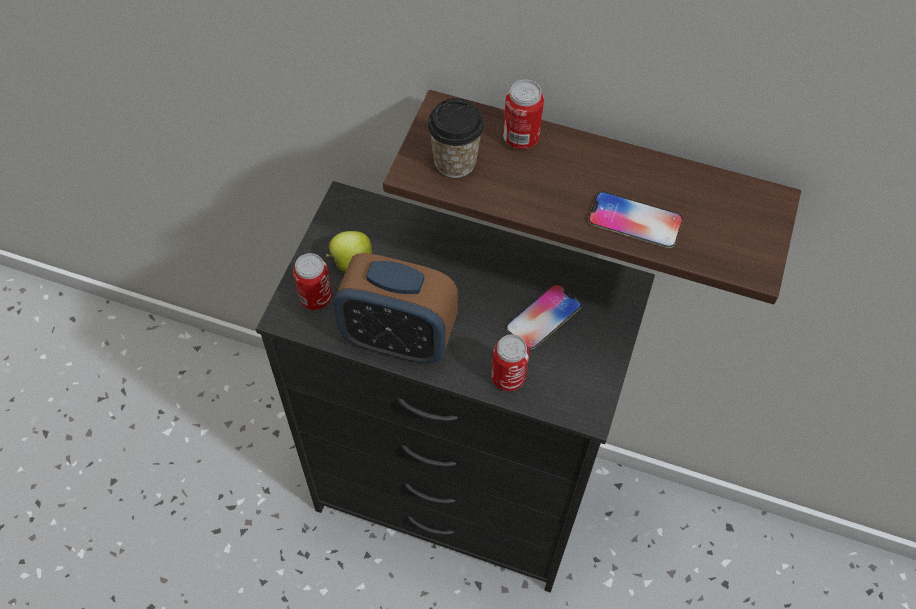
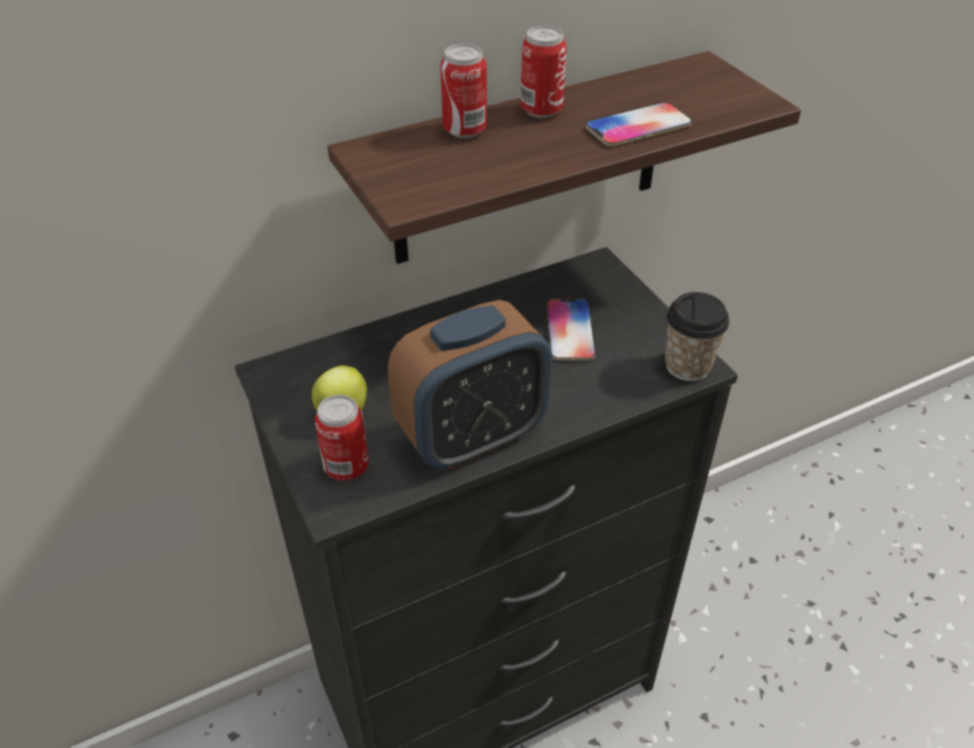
camera: 45 degrees left, 15 degrees down
cup [427,98,484,178] -> cup moved to [665,292,729,381]
can [491,335,529,391] -> can moved to [520,26,567,118]

